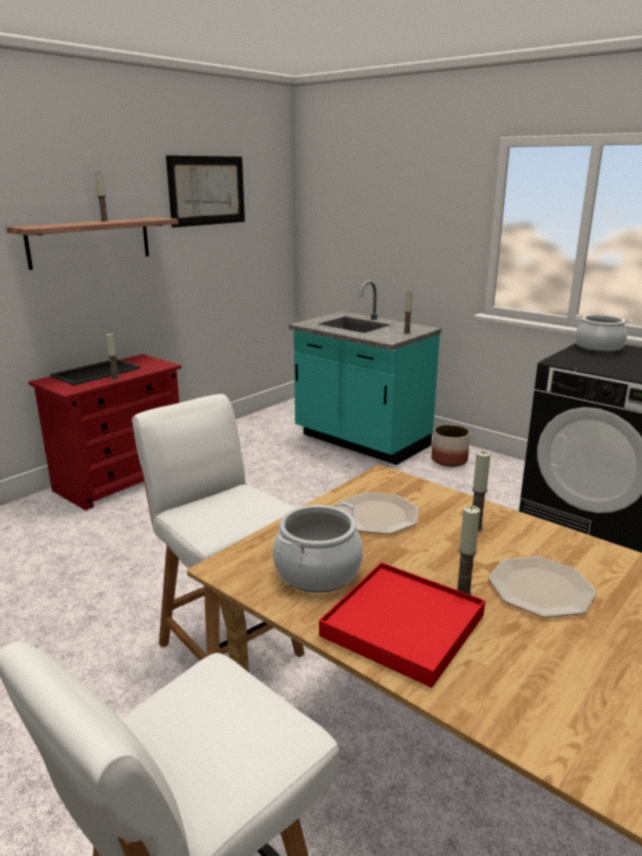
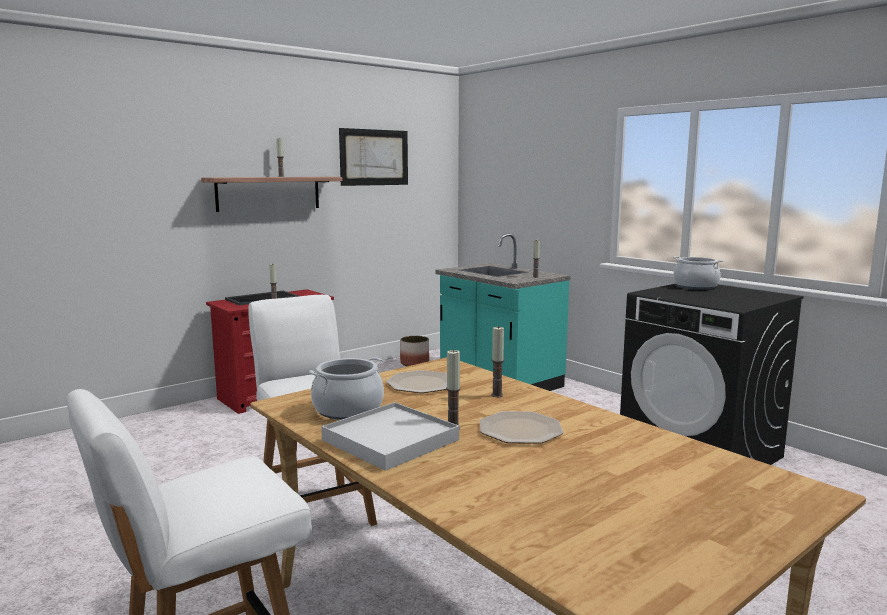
camera: 10 degrees right, 10 degrees down
red tray [319,562,485,688] -> white tray [321,402,459,471]
planter [432,425,470,467] -> planter moved to [400,336,429,366]

